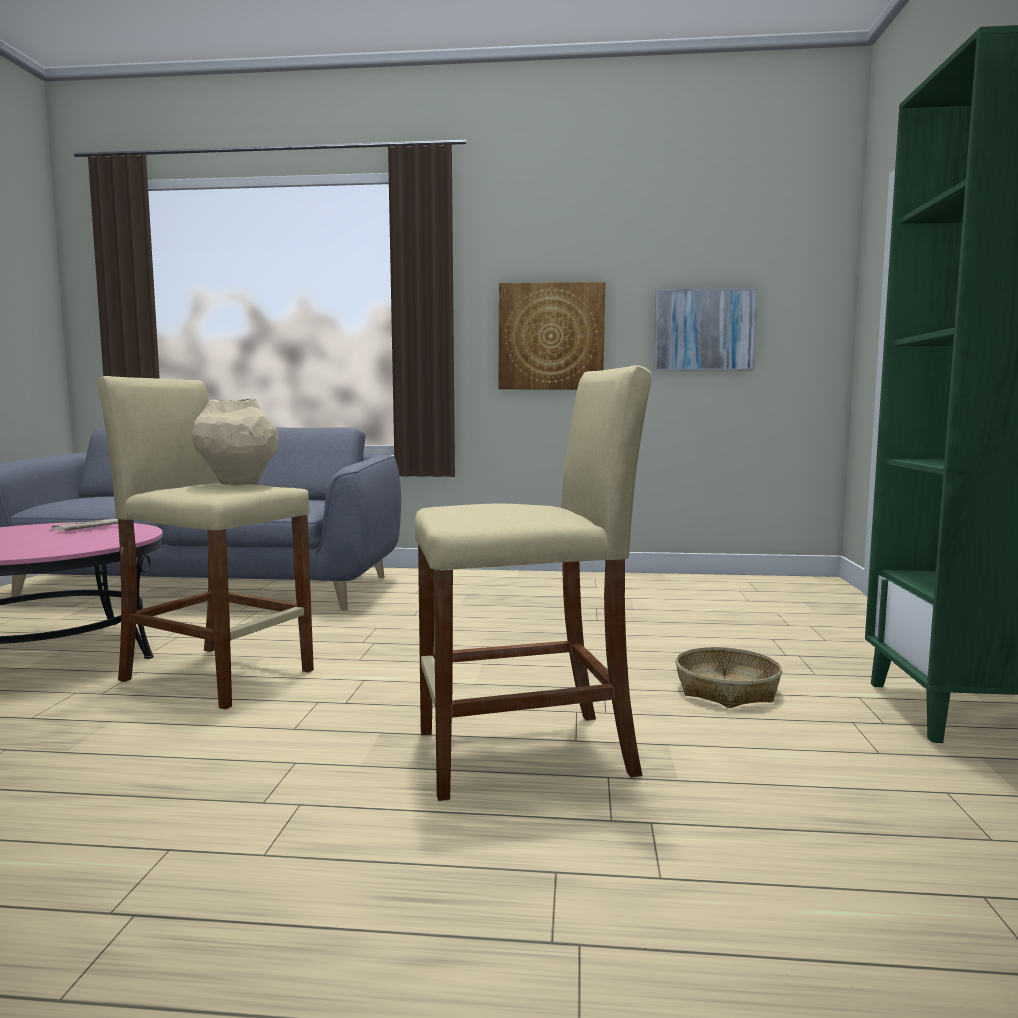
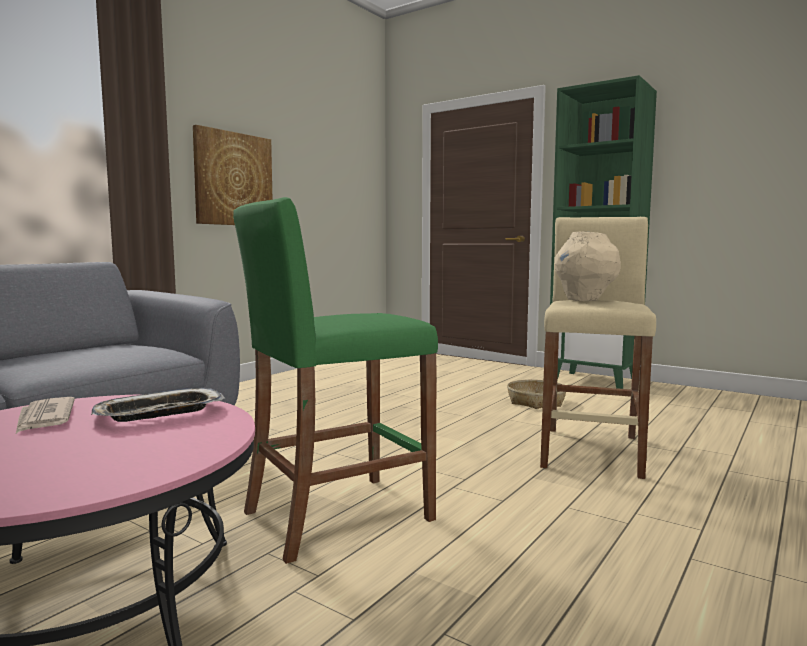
camera: 60 degrees left, 0 degrees up
beige stool [97,376,314,709] -> green stool [233,197,438,564]
beige vase [192,398,279,485] -> beige vase moved to [555,232,621,301]
picture [654,288,758,371] -> none
none -> tray [91,388,225,422]

